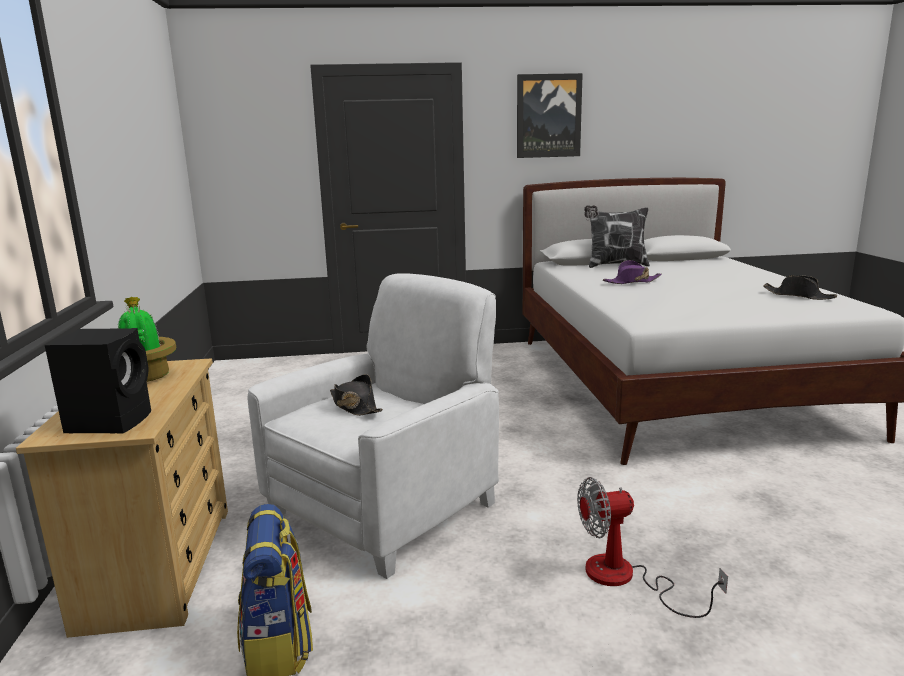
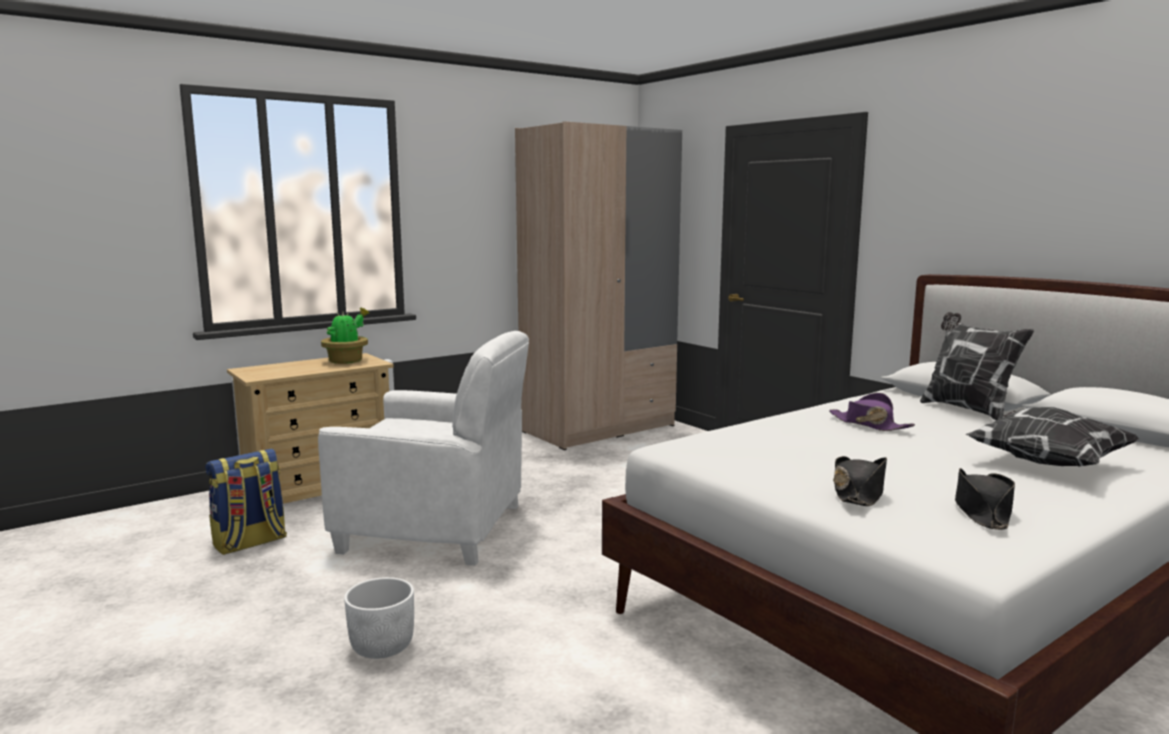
camera: 60 degrees right, 5 degrees down
black speaker [45,328,151,434] -> none
black hat [330,374,383,416] -> black hat moved to [833,456,887,506]
picture [517,73,583,158] -> none
fan [577,477,728,618] -> white planter [344,577,414,659]
none -> beige wardrobe [515,121,682,450]
none -> pillow [966,407,1139,466]

